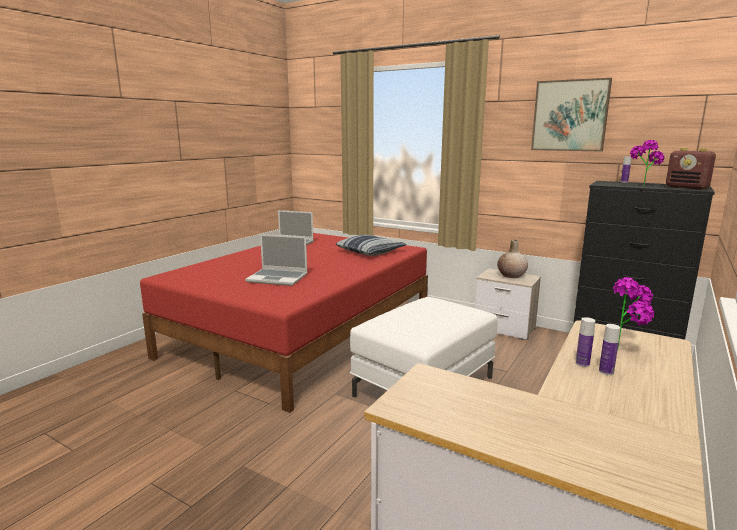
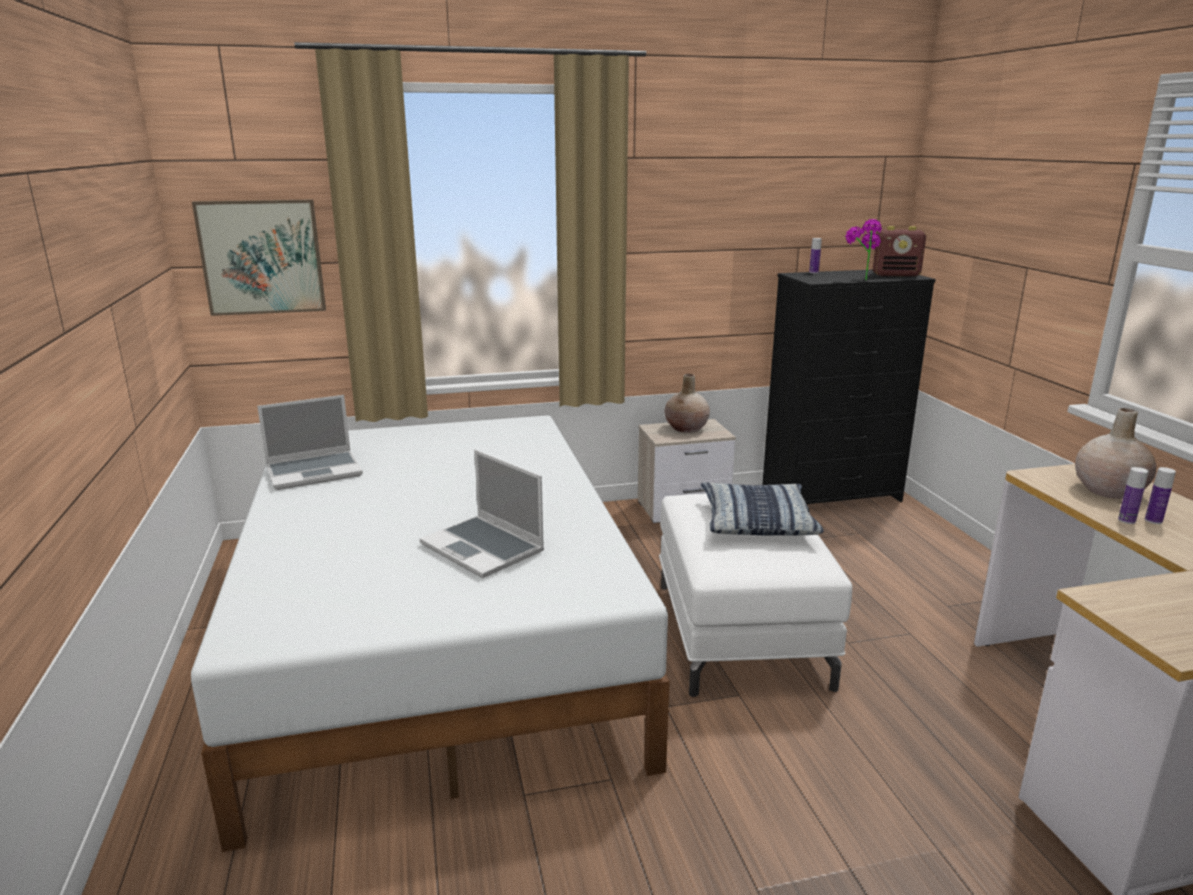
camera: 45 degrees left, 5 degrees up
red bed [140,233,428,413] -> white bed [191,415,670,852]
laptop [245,234,308,286] -> laptop turned 75 degrees clockwise [419,450,544,578]
pillow [336,235,407,256] -> pillow moved to [701,482,824,536]
picture [531,78,612,152] -> picture moved to [192,200,326,316]
potted plant [613,277,655,347] -> beige vase [1075,408,1156,499]

